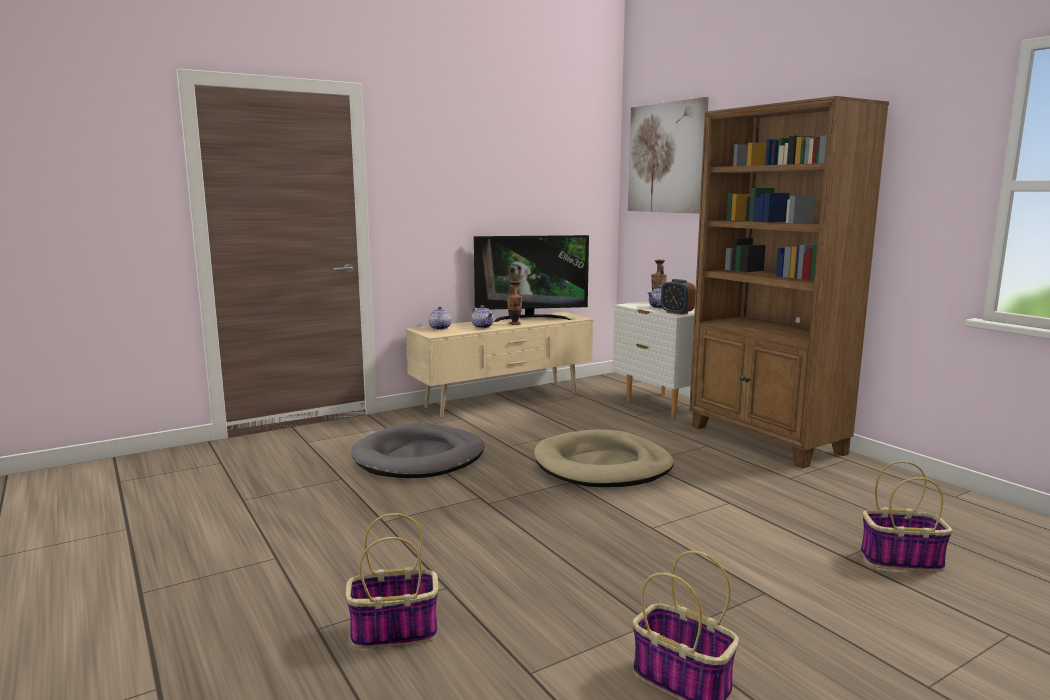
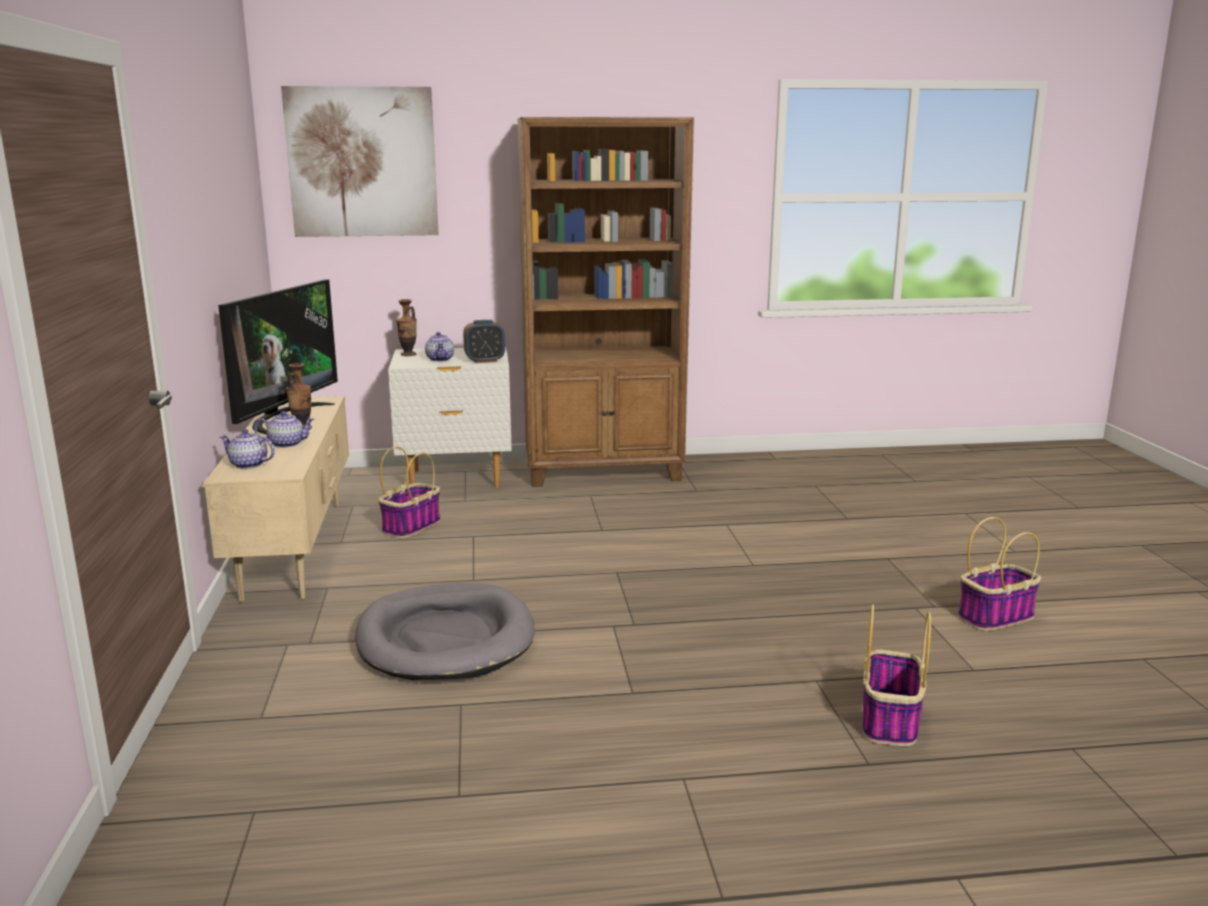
camera: 65 degrees left, 5 degrees up
beige dog bed [534,429,674,487] -> none
basket [861,461,952,572] -> basket moved to [378,447,440,539]

